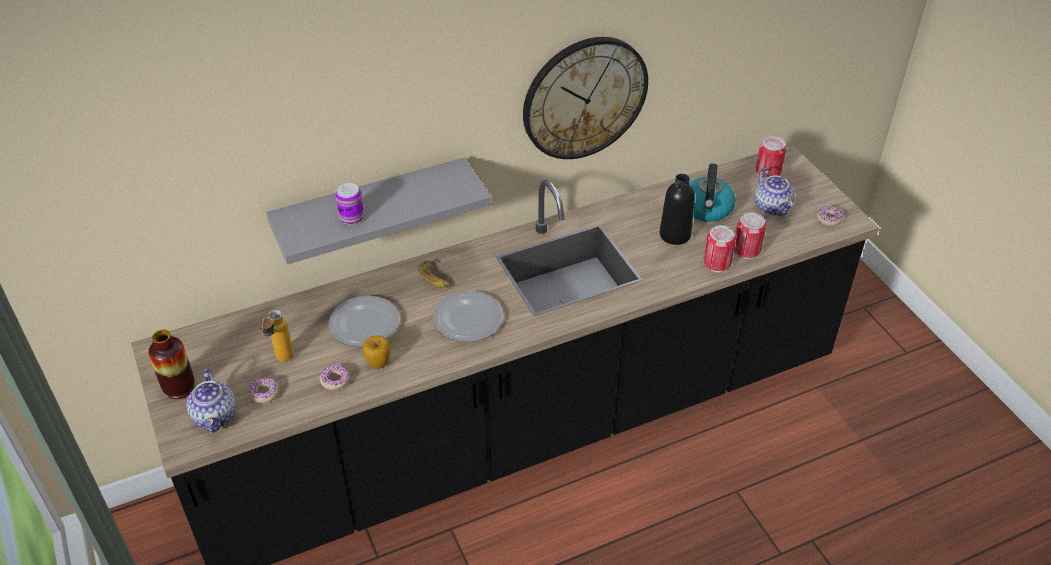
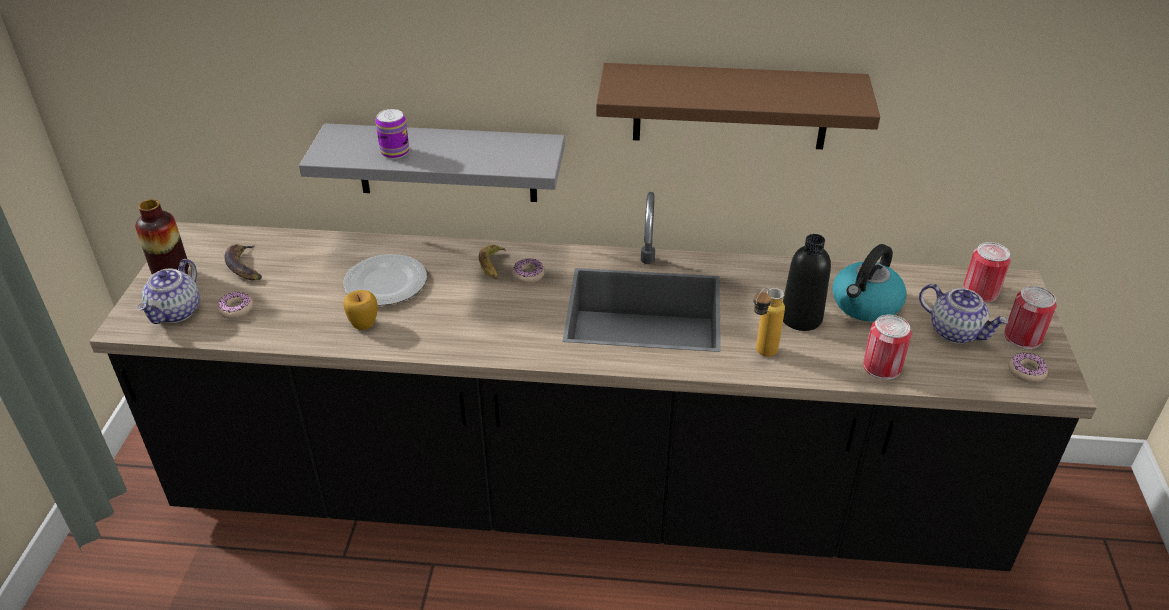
camera: 30 degrees right, 5 degrees down
bottle [259,310,294,362] -> bottle moved to [753,288,785,357]
donut [320,364,350,390] -> donut moved to [512,258,545,283]
plate [433,291,503,342] -> none
wall clock [523,37,648,159] -> brown shelf [596,63,880,149]
can [703,225,736,273] -> can moved to [1004,286,1057,349]
teapot [754,168,794,216] -> teapot turned 60 degrees counterclockwise [919,284,1008,344]
none -> banana [224,244,262,280]

